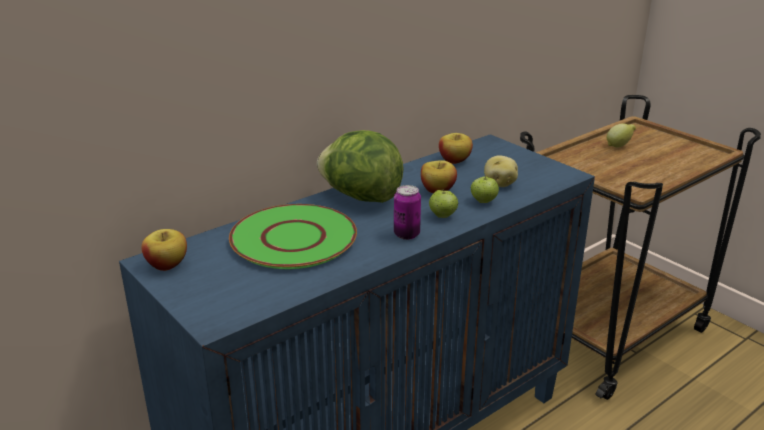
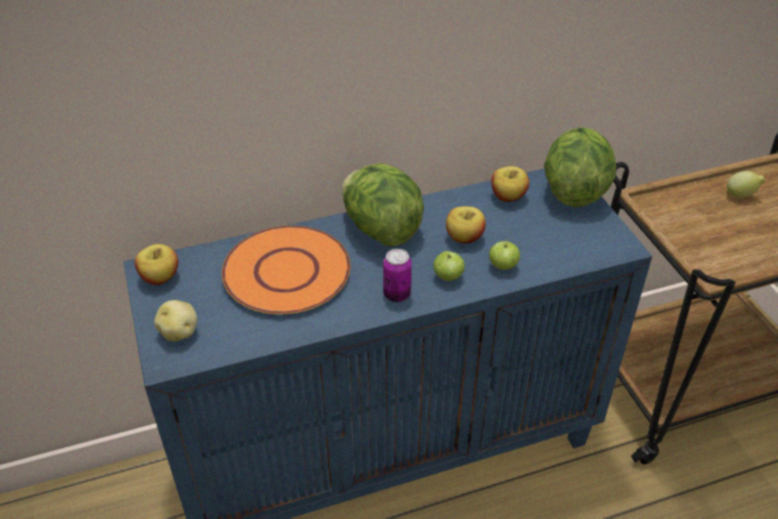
camera: 20 degrees right, 15 degrees up
green plate [229,204,357,269] -> orange plate [222,225,351,315]
potato [484,155,518,187] -> potato moved to [154,300,197,341]
none -> lettuce [544,127,616,207]

